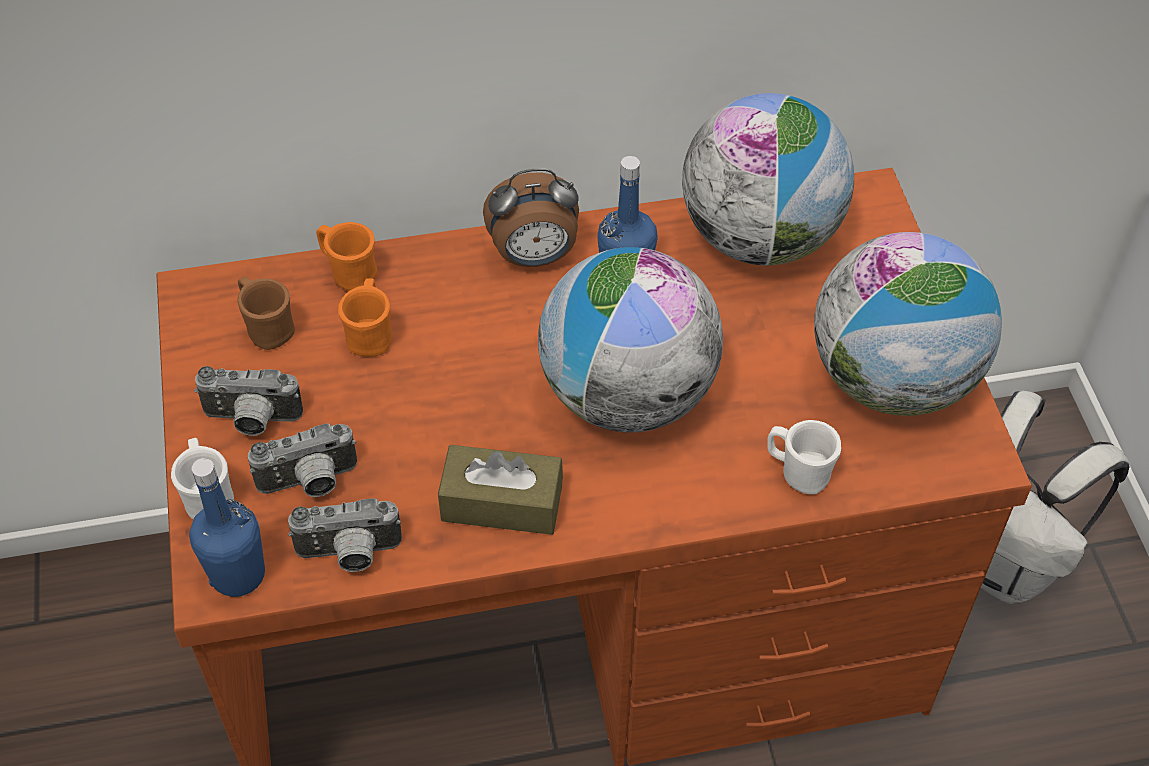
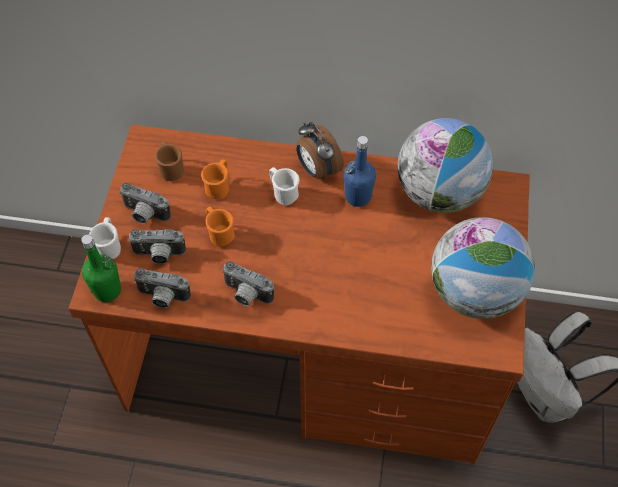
camera: 20 degrees right, 5 degrees up
blue bottle [189,458,265,597] -> green bottle [81,235,121,302]
orange mug [316,222,377,291] -> orange mug moved to [205,206,235,247]
brown tissue box [438,445,563,535] -> camera [222,261,274,306]
alarm clock [483,168,579,267] -> alarm clock turned 45 degrees clockwise [296,122,344,180]
globe [538,247,723,432] -> none
white mug [767,420,841,494] -> white mug moved to [269,167,299,206]

